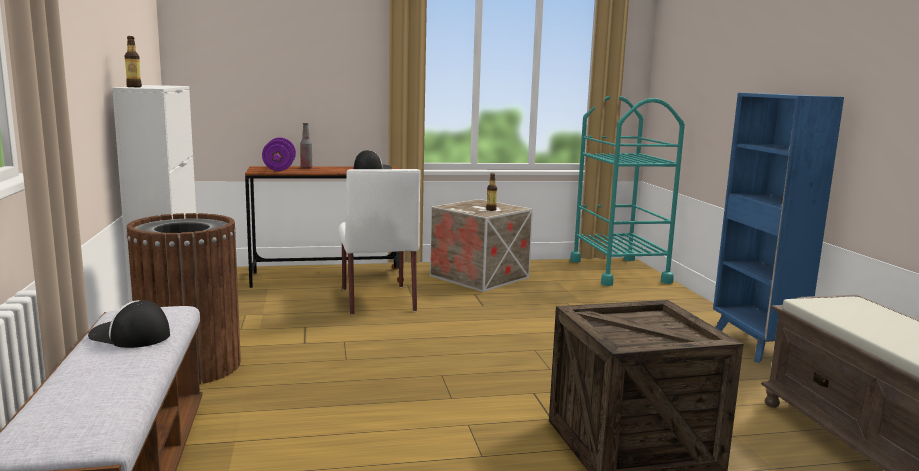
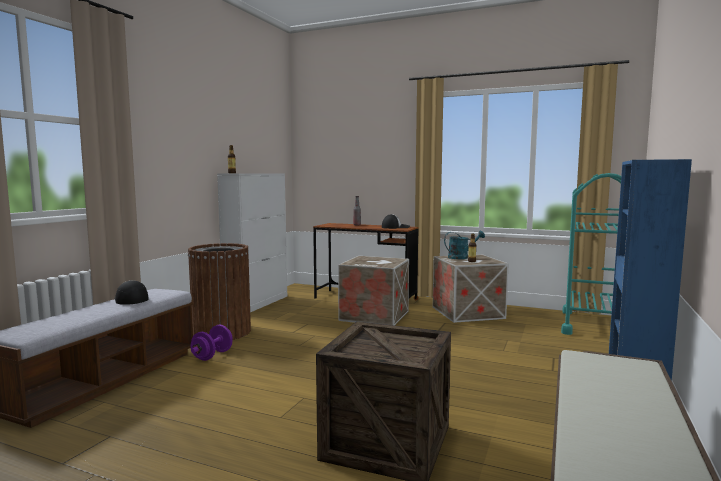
camera: 35 degrees right, 5 degrees down
purple dumbbell [262,137,296,171] -> purple dumbbell moved to [190,325,233,361]
white chair [338,169,421,315] -> crate [338,256,409,326]
none -> turquoise watering can [444,231,485,259]

